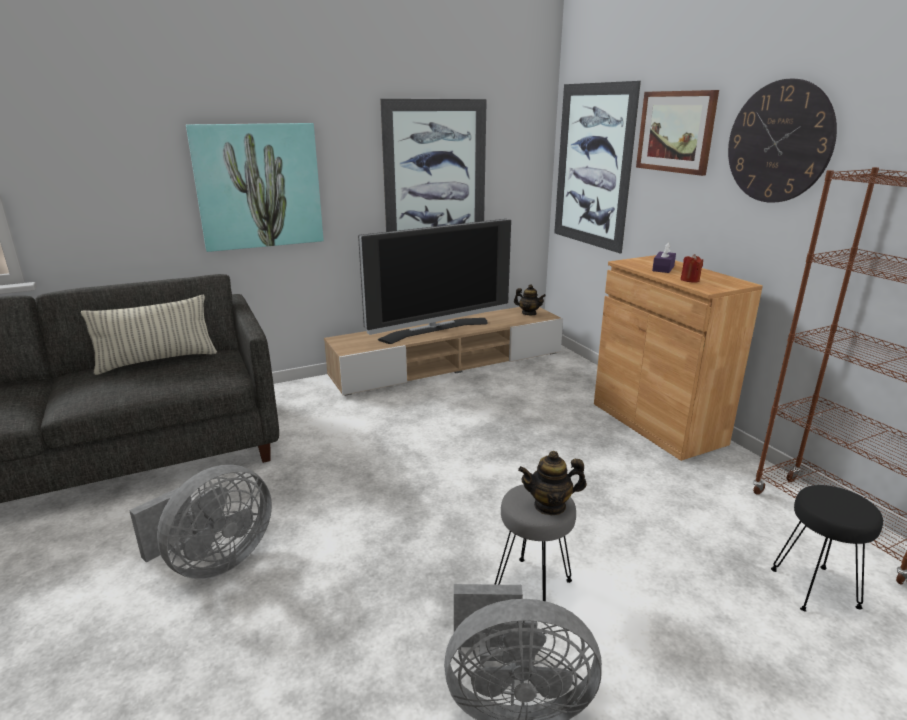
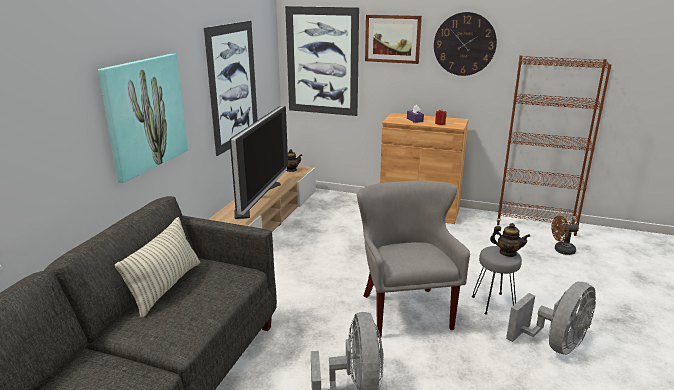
camera: 45 degrees left, 0 degrees up
teapot [518,451,587,515] -> teapot turned 105 degrees counterclockwise [490,223,530,257]
black stool [771,485,883,612] -> brown fan [551,215,579,255]
none -> grey armchair [357,181,470,338]

